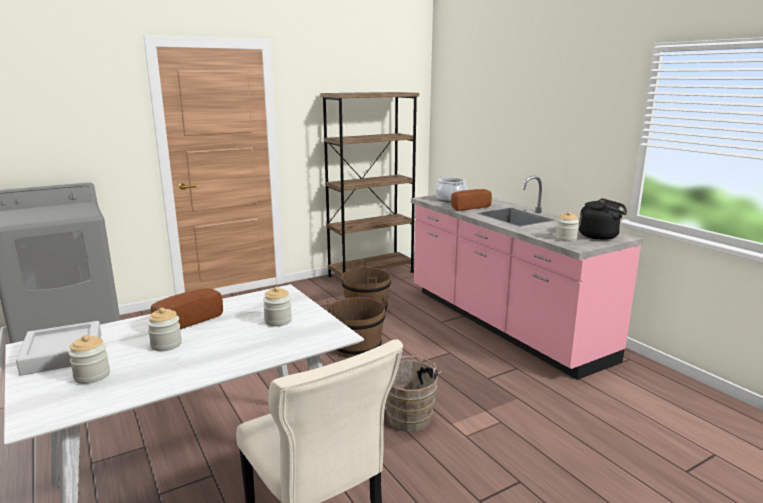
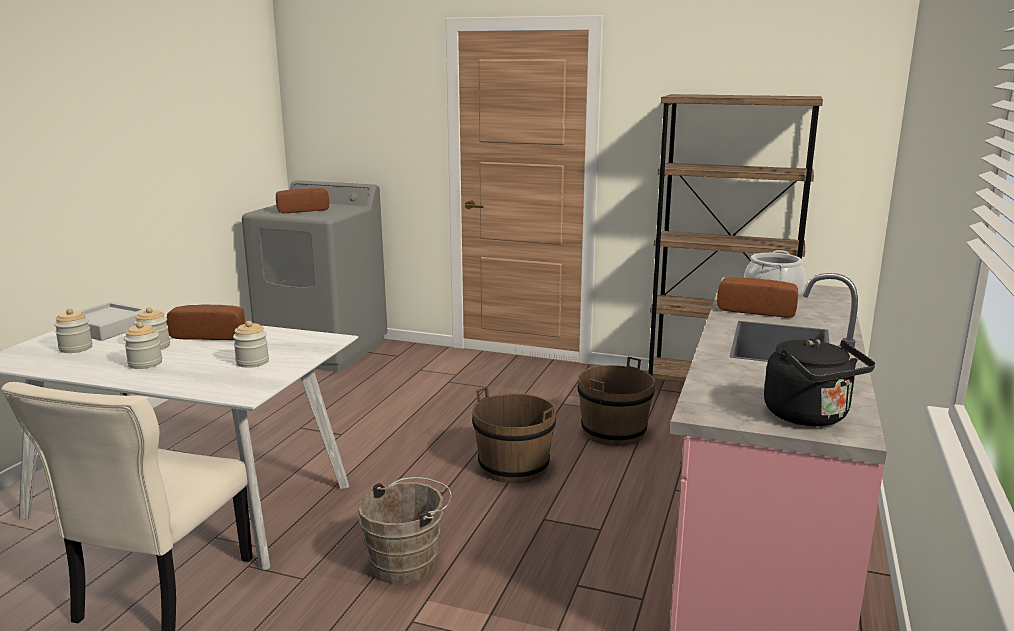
camera: 50 degrees right, 0 degrees up
jar [556,211,579,242] -> jar moved to [124,322,162,369]
none -> bread [276,188,329,213]

